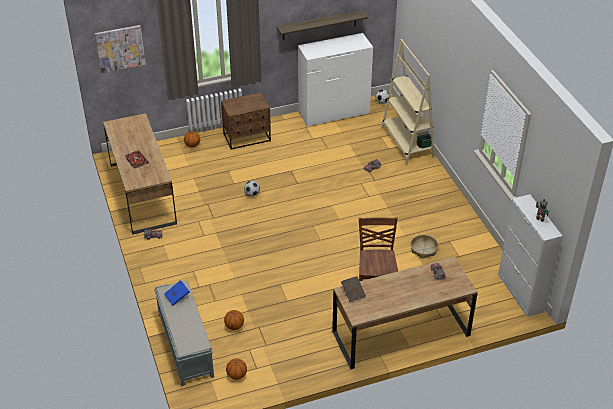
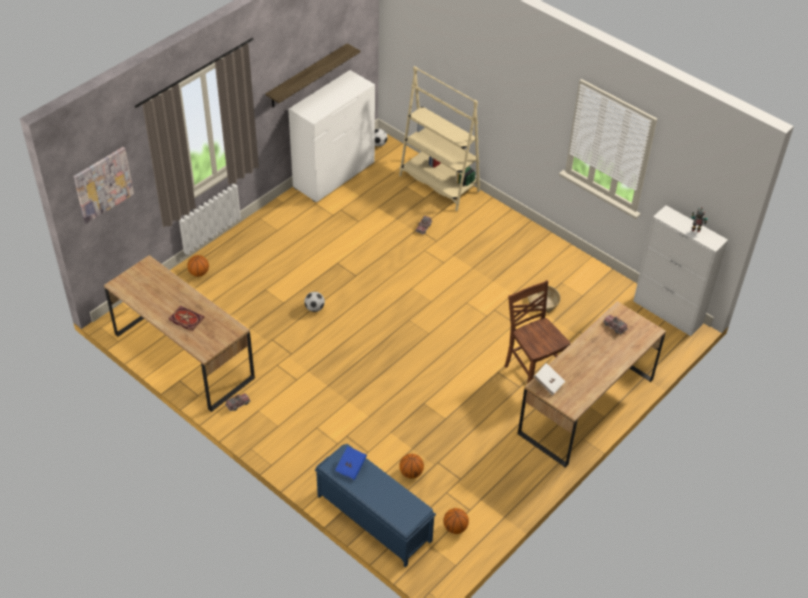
camera: 30 degrees left, 5 degrees up
grey bench [154,281,214,386] -> blue bench [315,444,436,567]
brown nightstand [221,92,271,150] -> none
brown book [341,276,366,302] -> white book [534,363,565,395]

